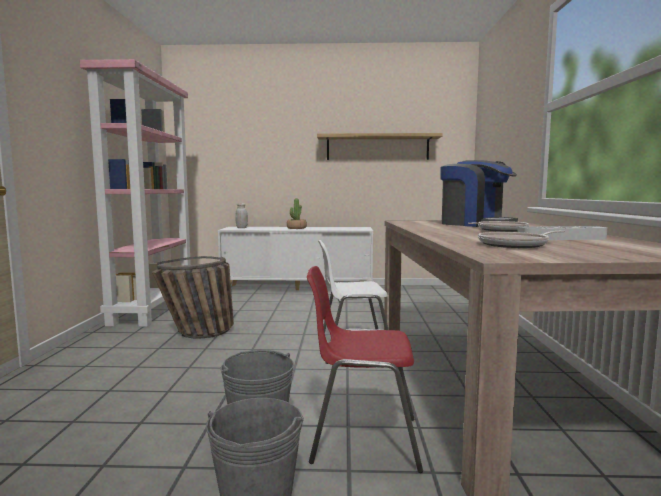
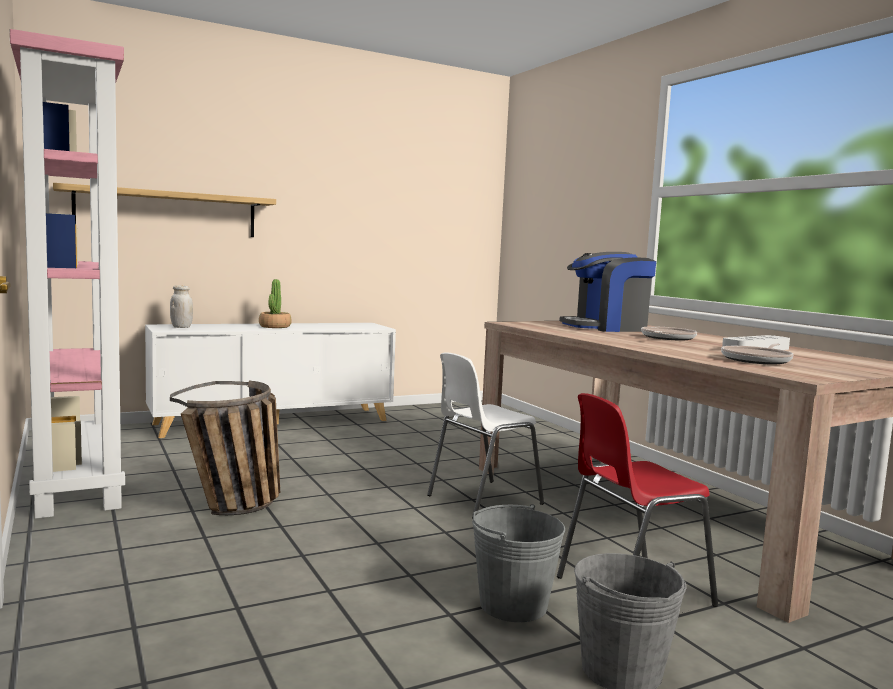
camera: 30 degrees left, 0 degrees up
shelf [317,133,443,160] -> shelf moved to [53,183,276,237]
coffee machine [440,160,518,227] -> coffee machine turned 150 degrees clockwise [559,252,656,332]

